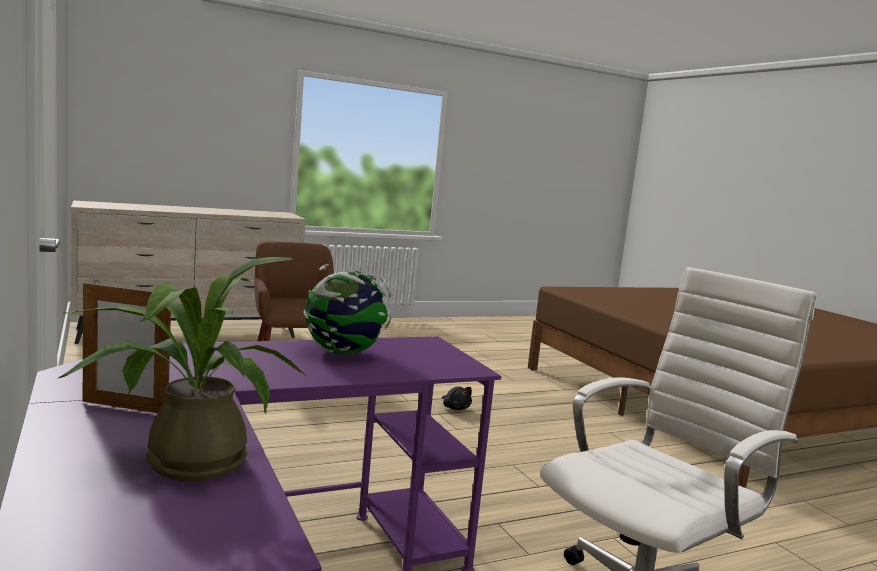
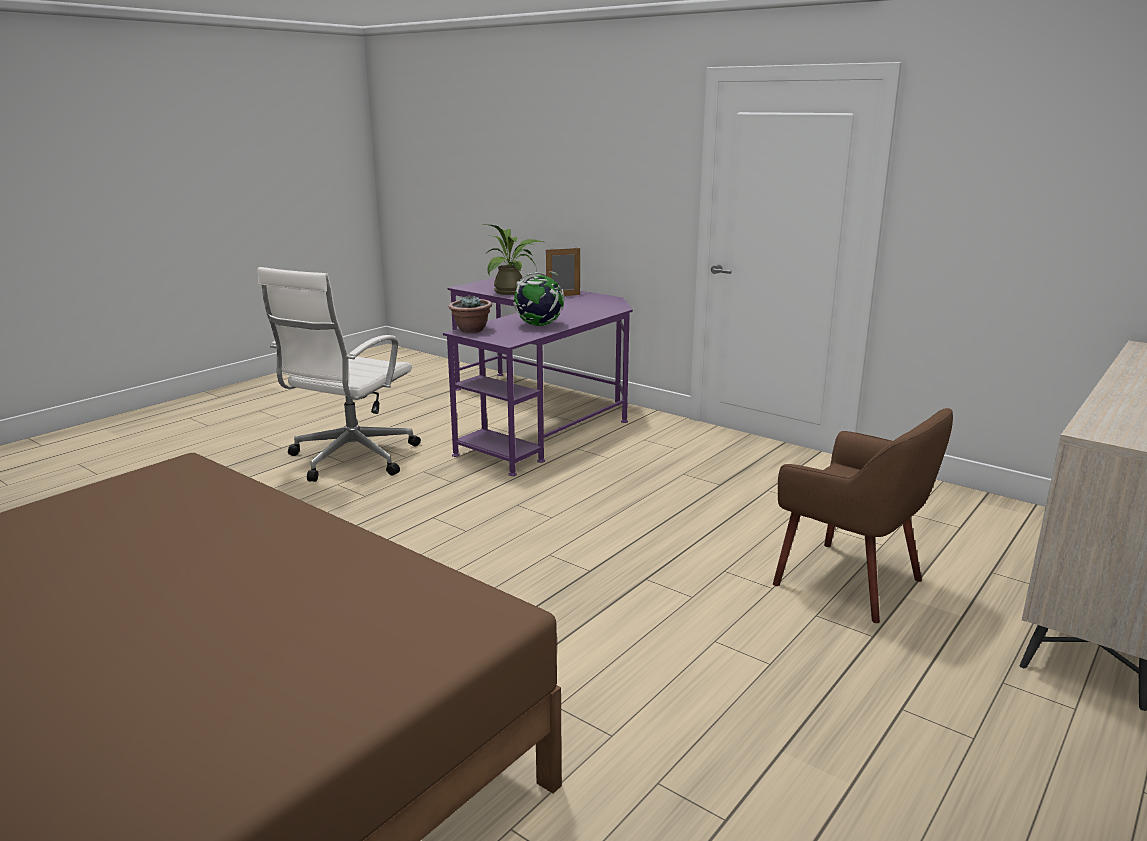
camera: 155 degrees right, 10 degrees up
black plush toy [442,386,472,410] -> none
none -> potted plant [448,295,492,333]

